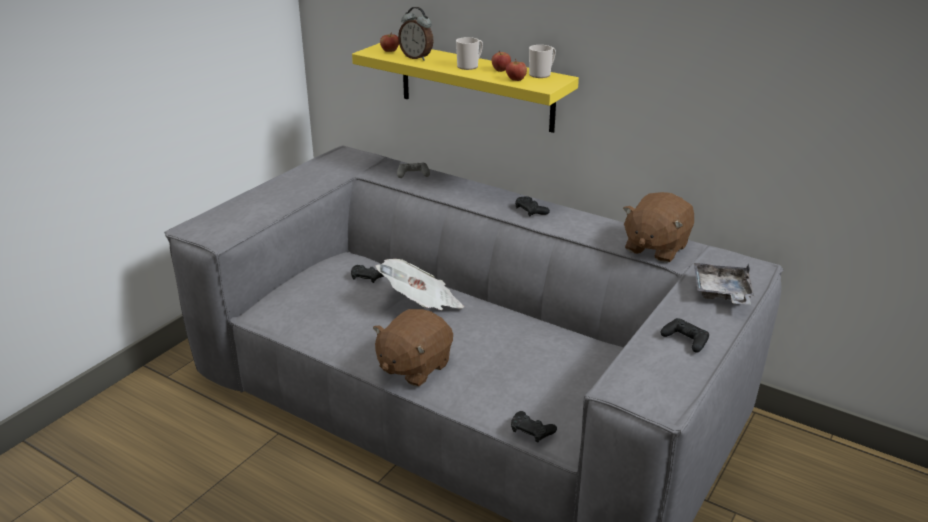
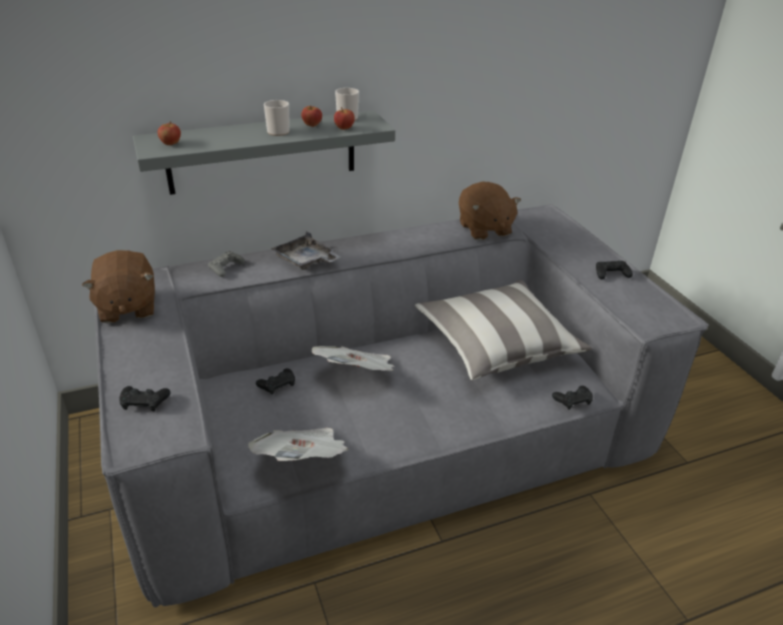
camera: 55 degrees left, 5 degrees up
yellow shelf [352,43,579,133] -> grey shelf [133,111,395,195]
brown plush toy [373,309,453,387] -> brown plush toy moved to [82,250,155,323]
alarm clock [398,7,434,60] -> none
black game controller [515,196,550,217] -> black game controller moved to [119,386,170,411]
grey tray [694,263,754,305] -> grey tray moved to [271,231,341,270]
none -> newspaper [248,428,349,461]
none -> pillow [415,280,592,380]

